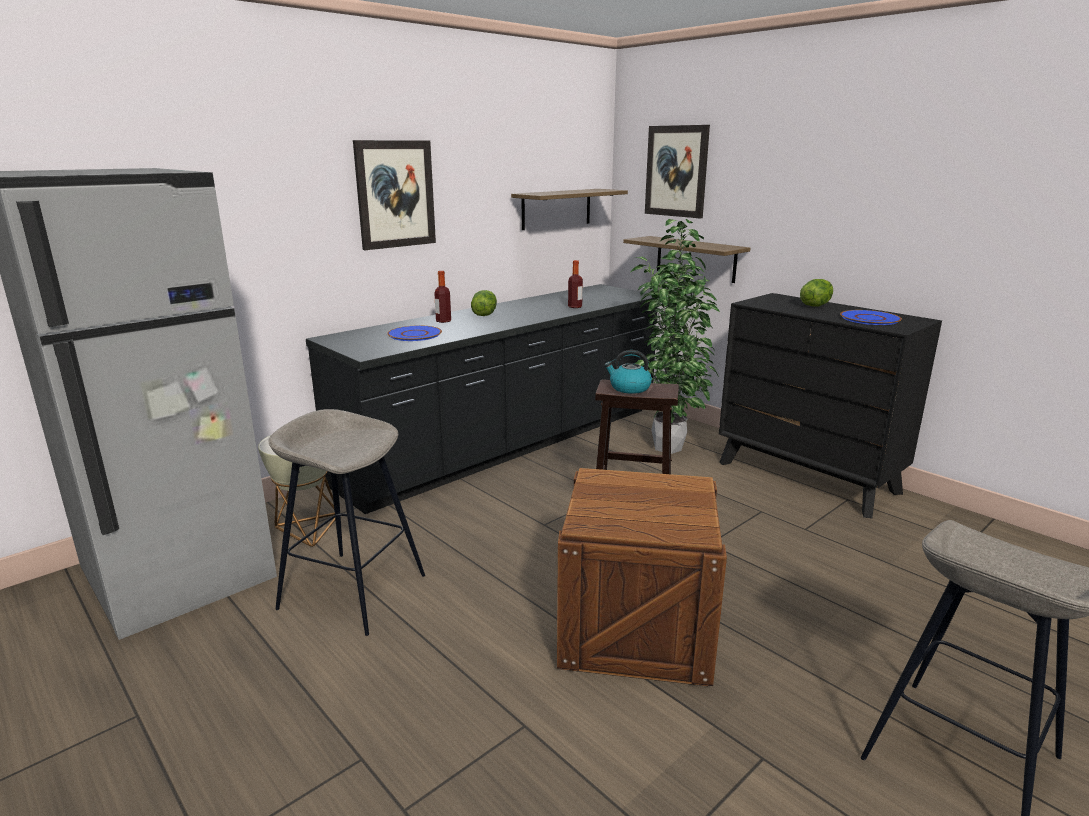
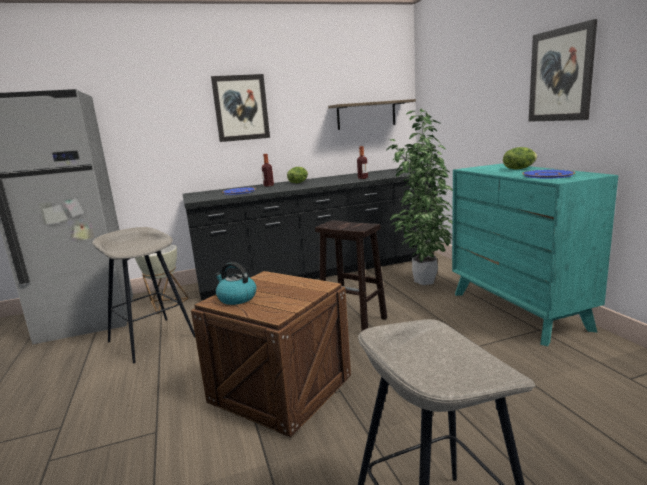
camera: 25 degrees right, 5 degrees down
kettle [604,350,652,394] -> kettle moved to [215,262,256,305]
shelf [623,236,750,283] -> none
picture [645,125,710,218] -> picture moved to [529,19,597,122]
black dresser [719,293,942,518] -> turquoise dresser [452,164,618,346]

